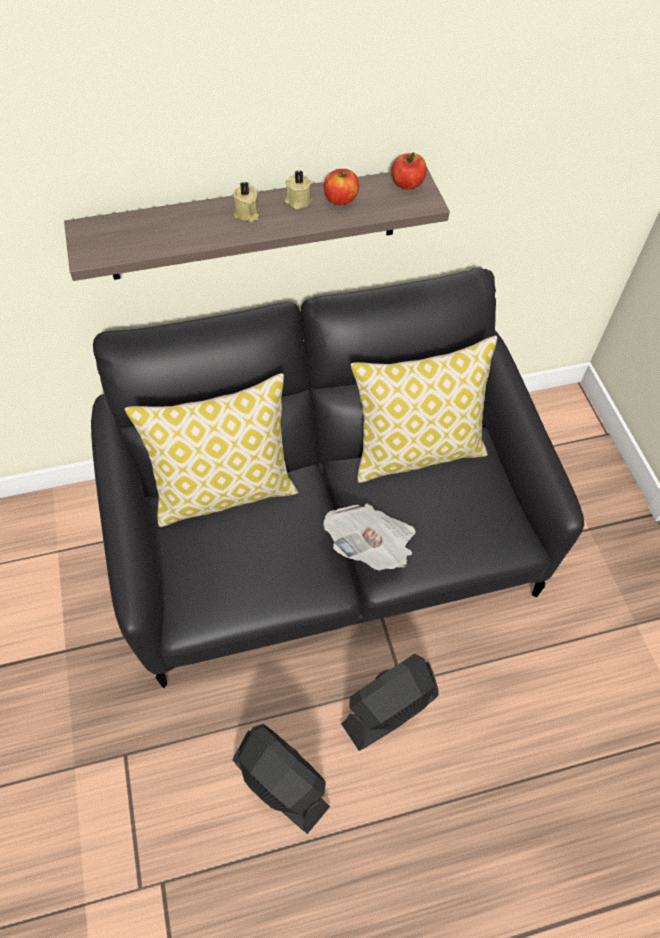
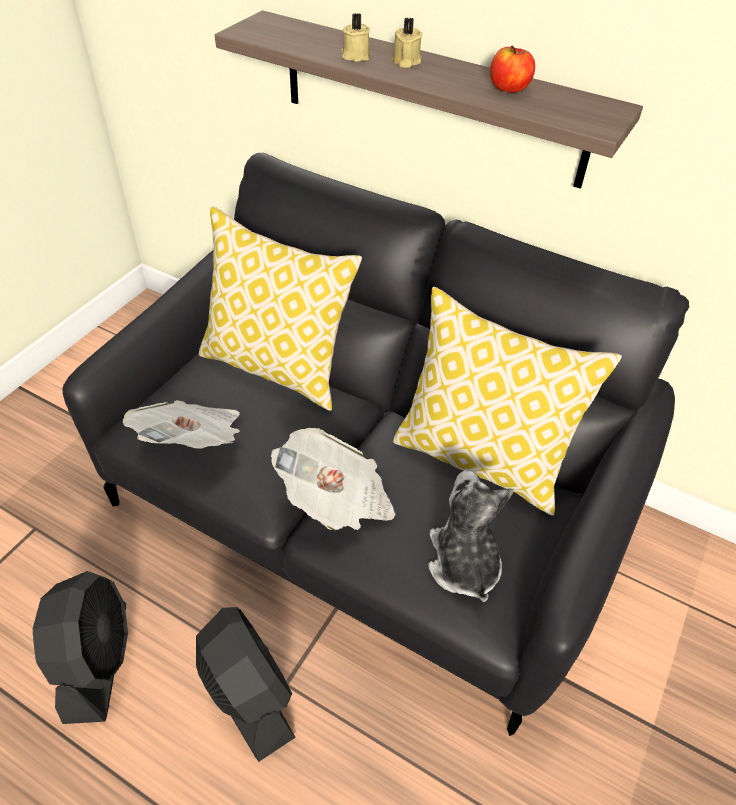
camera: 45 degrees right, 10 degrees down
beige candle [284,170,312,209] -> beige candle moved to [341,13,370,61]
black fan [341,654,439,751] -> black fan turned 45 degrees clockwise [196,607,296,762]
apple [392,153,427,190] -> none
none -> newspaper [123,400,240,449]
none -> plush toy [428,470,514,602]

